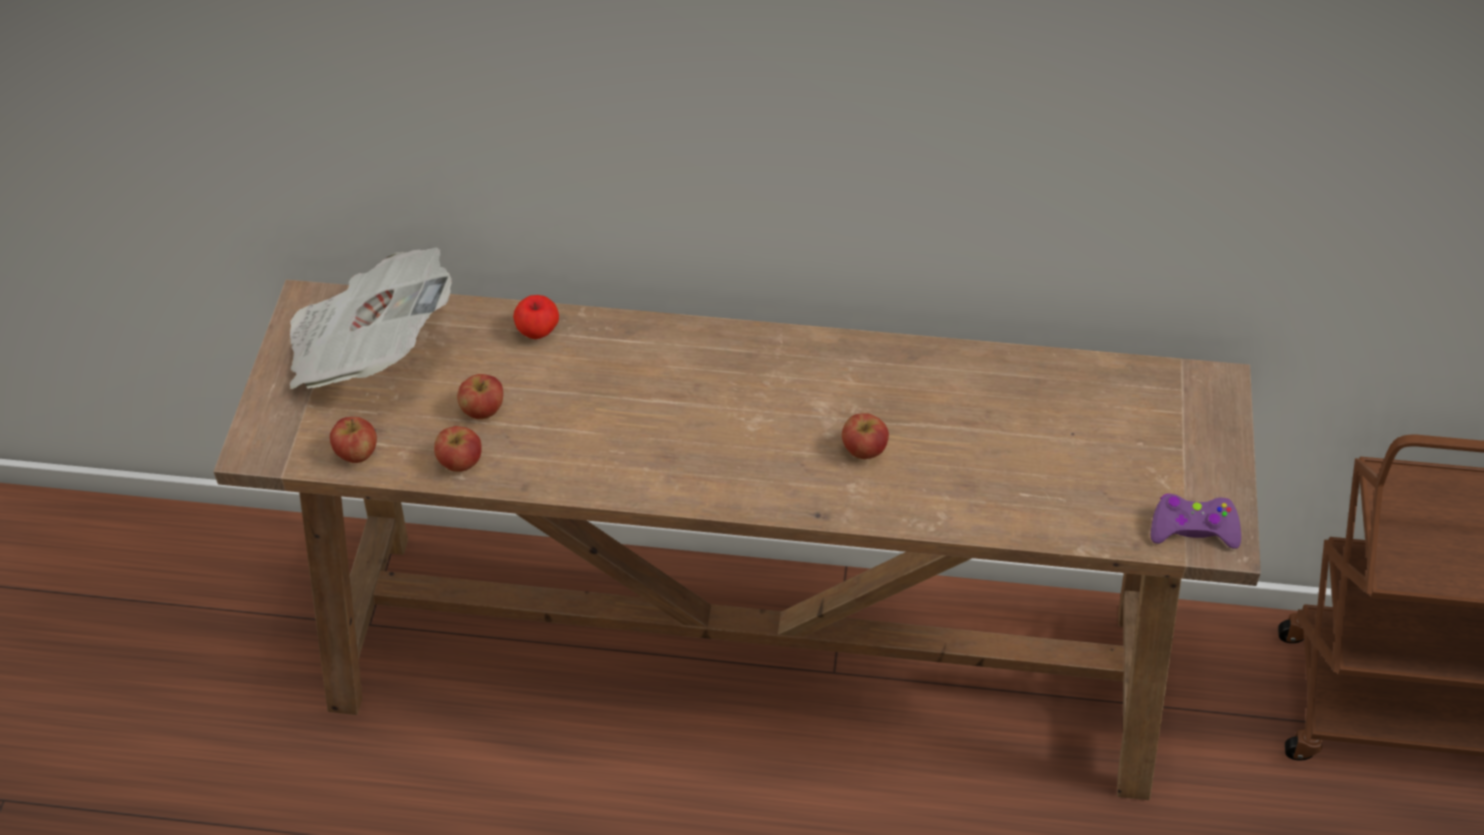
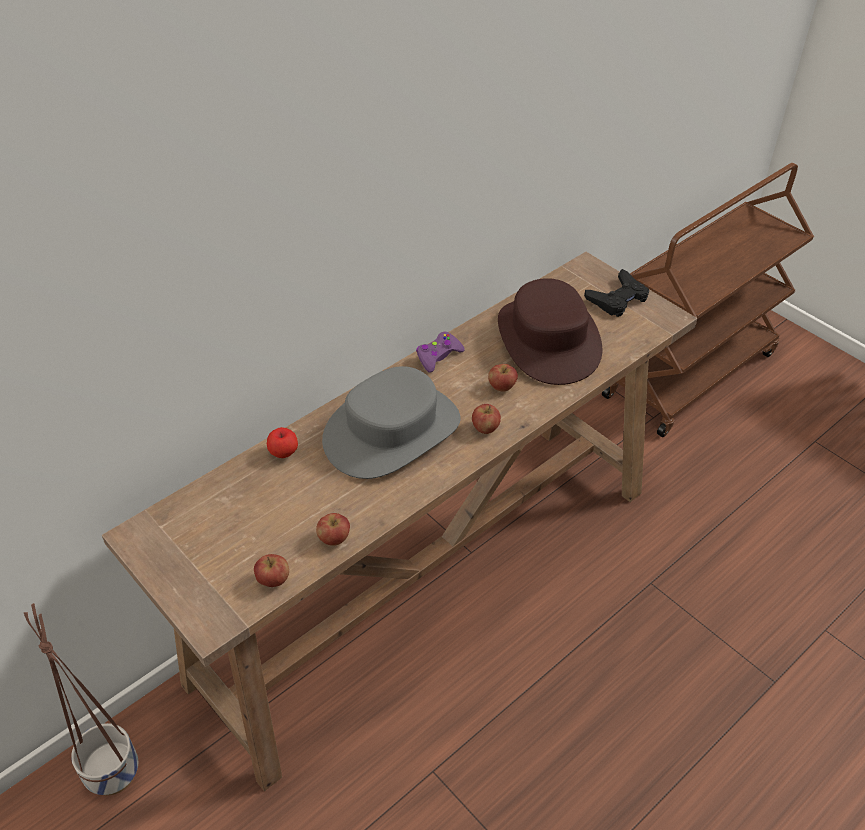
camera: 50 degrees left, 5 degrees down
newspaper [289,248,452,389] -> none
apple [457,374,503,419] -> apple moved to [472,404,501,434]
purple game controller [1150,494,1241,549] -> purple game controller moved to [416,332,465,373]
none -> planter [24,603,138,795]
none -> grey hat [322,366,461,479]
none -> brown hat [498,278,602,385]
none -> black game controller [584,269,649,317]

